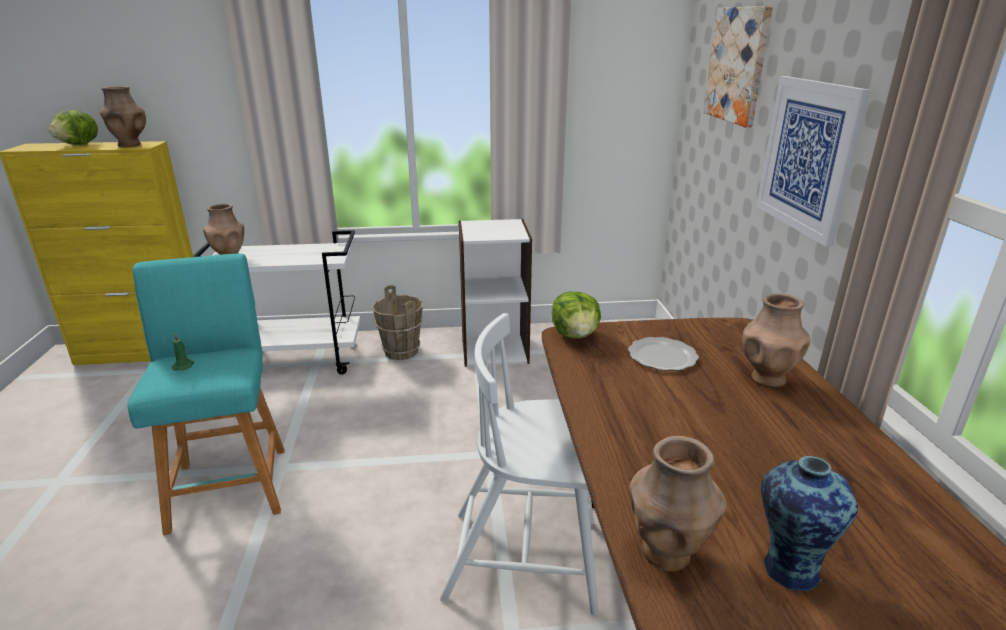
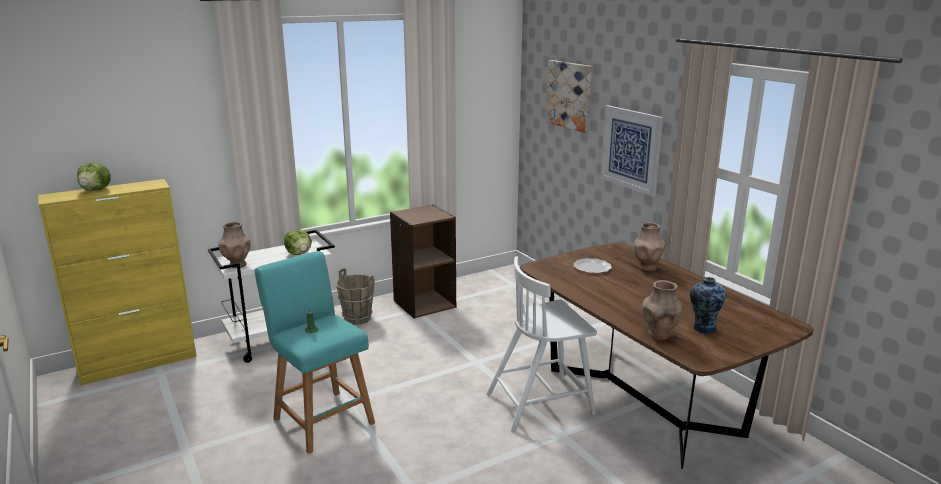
camera: 25 degrees left, 5 degrees down
brown vase [100,86,146,147] -> none
white bookcase [459,219,532,367] -> brown bookcase [390,204,456,318]
lettuce [552,291,601,339] -> lettuce moved to [284,230,312,255]

